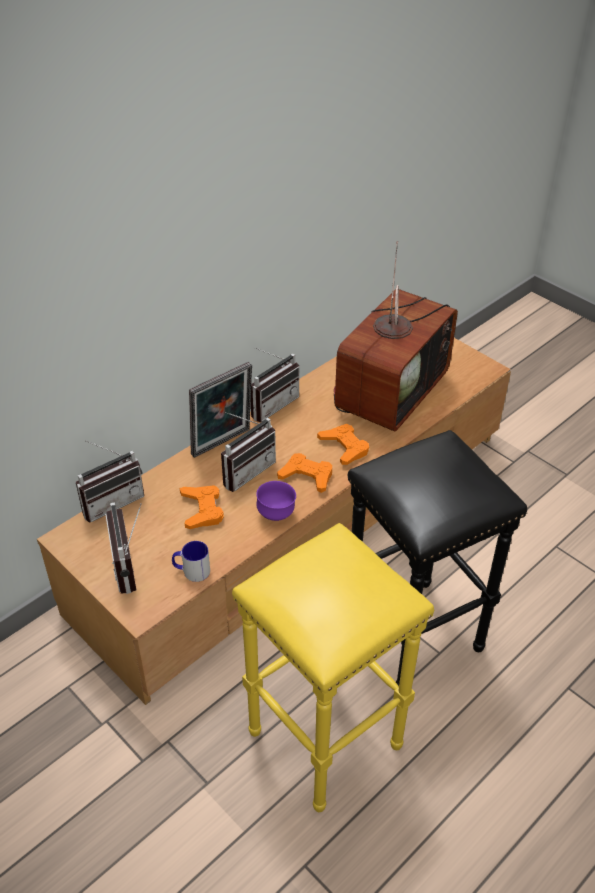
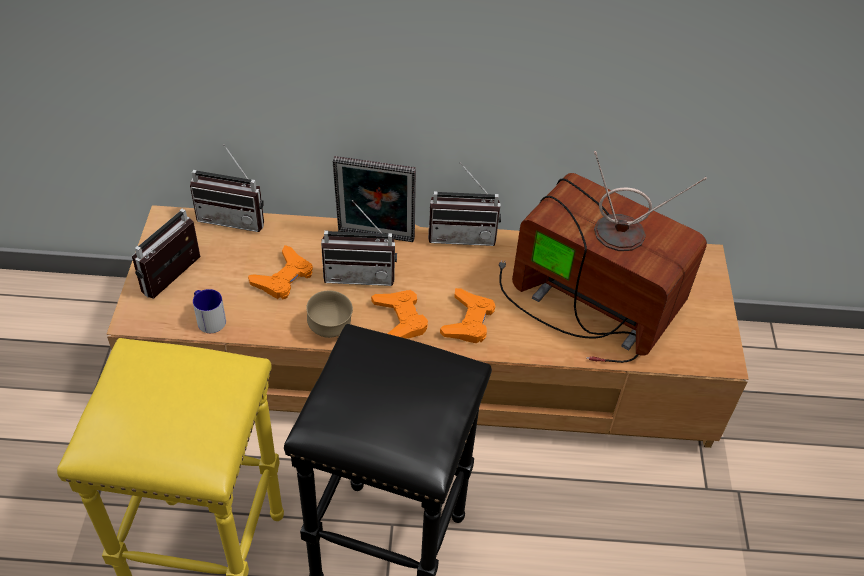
camera: 45 degrees right, 5 degrees up
purple bowl [256,481,296,521] -> brown bowl [306,290,353,338]
television [334,241,458,431] -> television turned 135 degrees counterclockwise [499,151,707,363]

